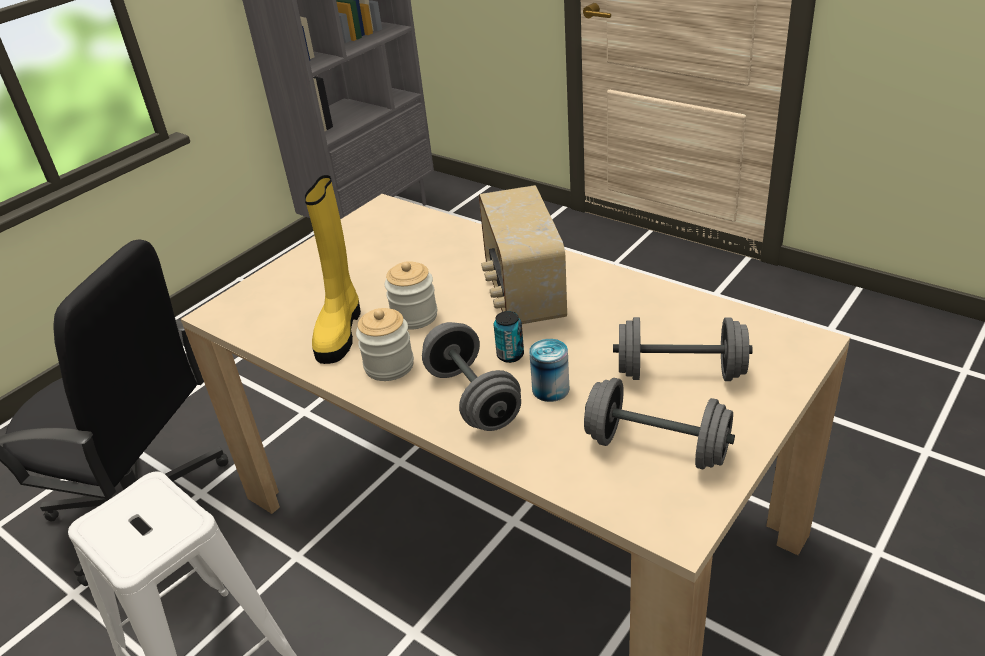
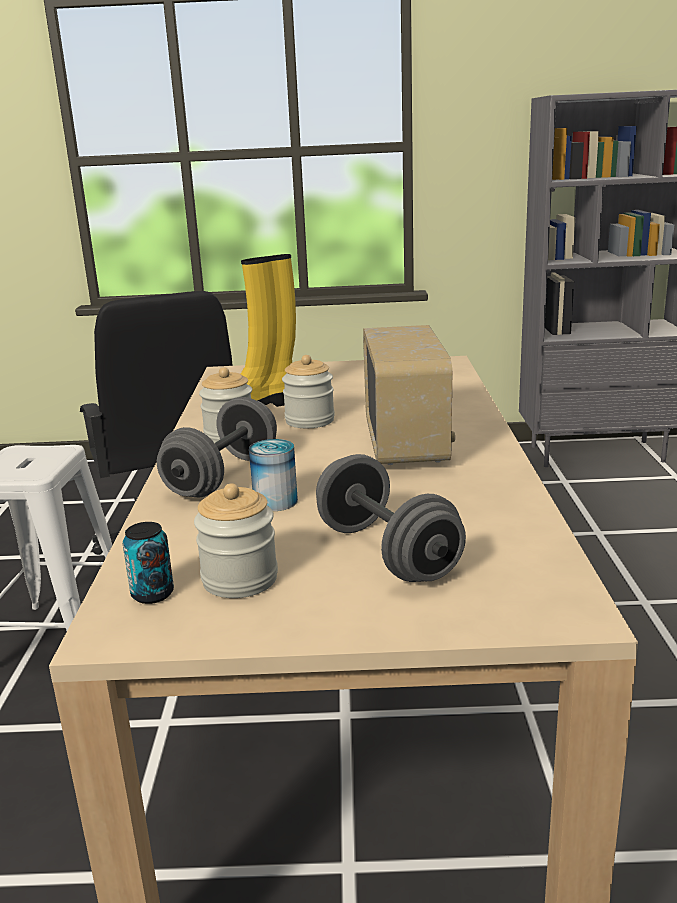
camera: 50 degrees right, 15 degrees down
radio [479,185,567,324] -> radio turned 135 degrees clockwise [363,325,455,465]
can [493,311,524,363] -> can moved to [123,522,174,604]
grey dumbbell [584,378,735,470] -> jar [194,483,278,598]

